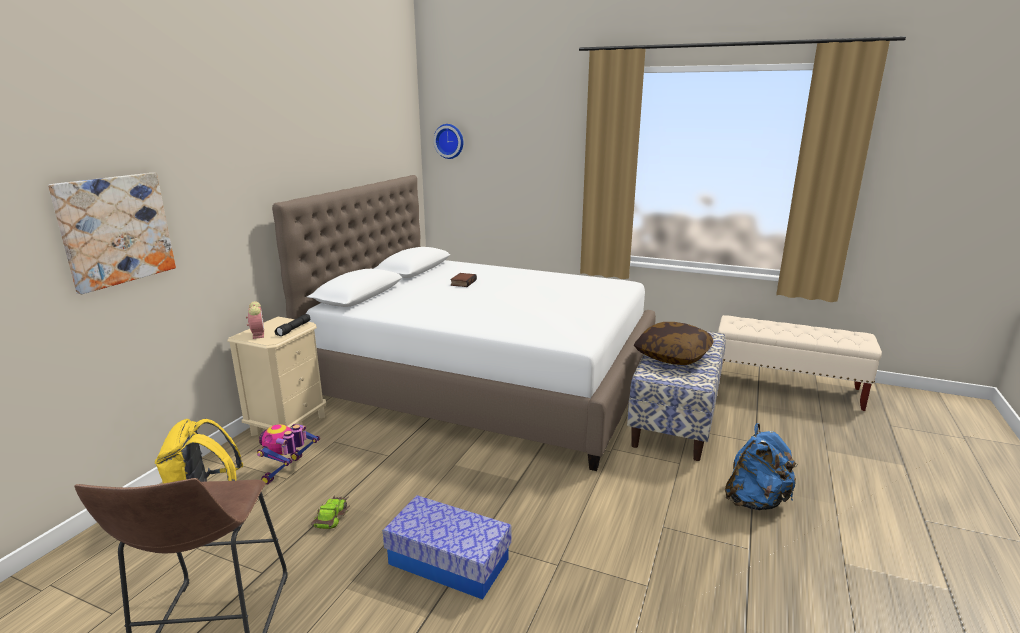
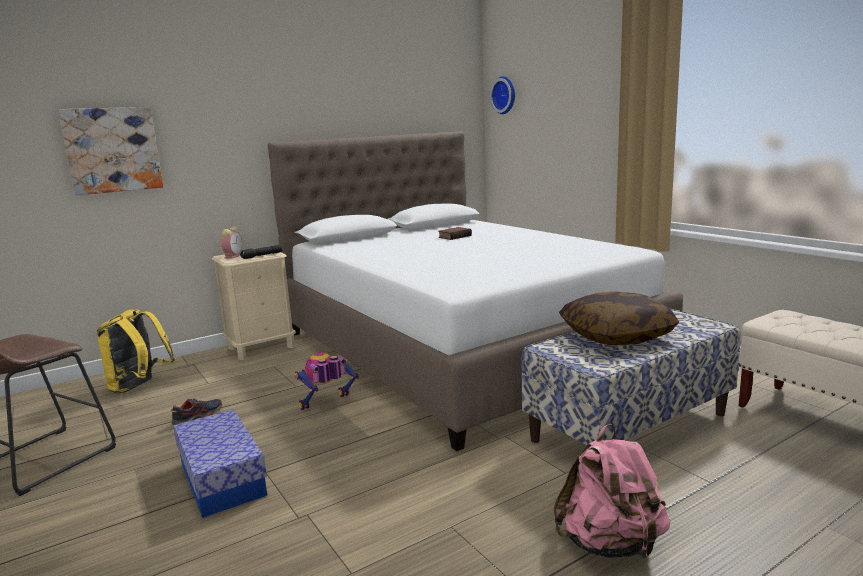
camera: 35 degrees right, 5 degrees down
toy robot [257,424,320,485] -> toy robot moved to [294,353,359,410]
toy car [311,496,349,529] -> shoe [171,399,222,425]
blue backpack [725,423,798,510] -> pink backpack [554,424,670,560]

